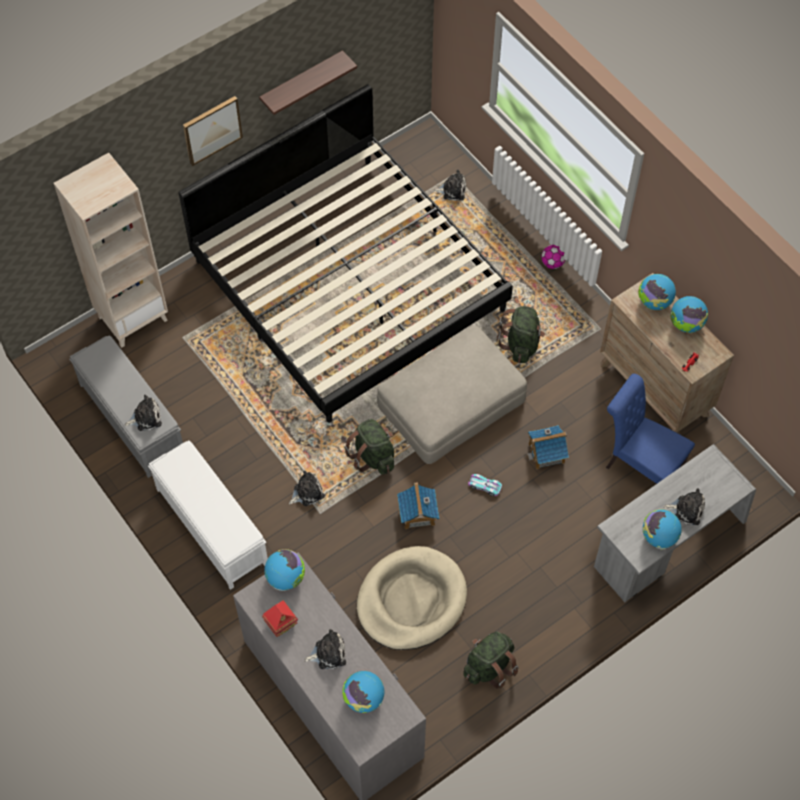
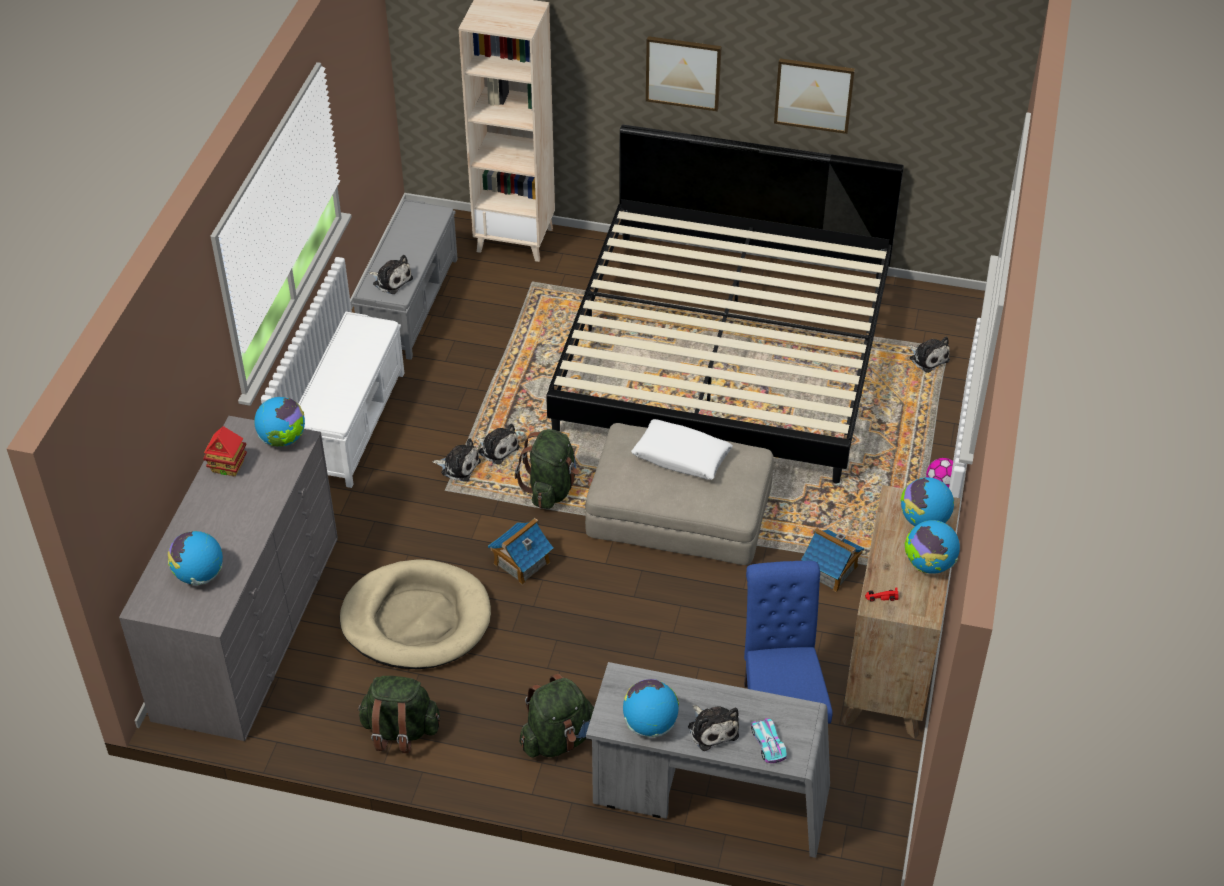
camera: 50 degrees right, 15 degrees down
shelf [259,50,357,115] -> picture [774,58,855,134]
plush toy [304,629,346,669] -> plush toy moved to [477,424,520,465]
toy car [468,474,502,496] -> toy car moved to [751,718,787,763]
green backpack [497,306,545,363] -> green backpack moved to [519,674,594,758]
toy house [527,425,569,469] -> toy house moved to [801,527,864,592]
none -> white pillow [631,419,733,480]

